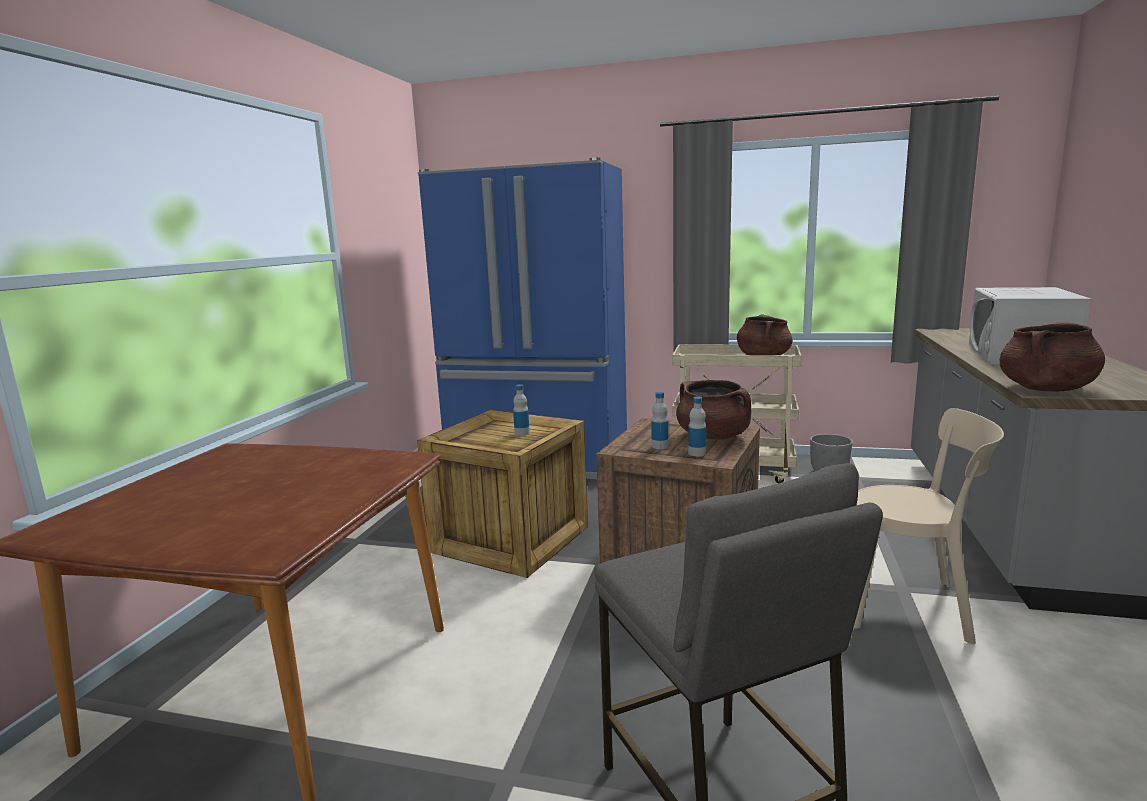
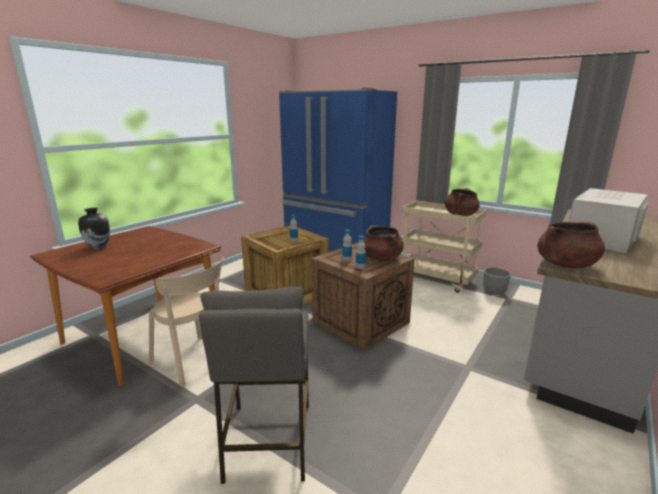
camera: 20 degrees right, 5 degrees up
beige chair [853,408,1004,644] -> beige chair moved to [149,256,224,387]
none -> vase [78,208,110,249]

